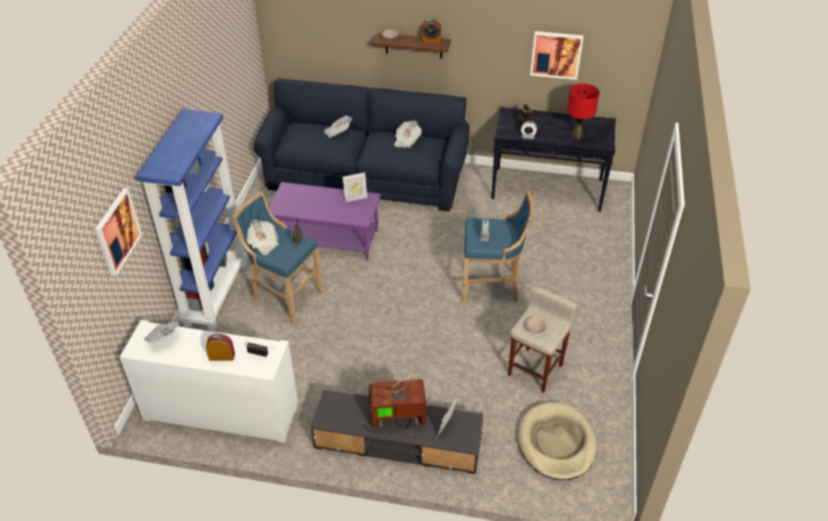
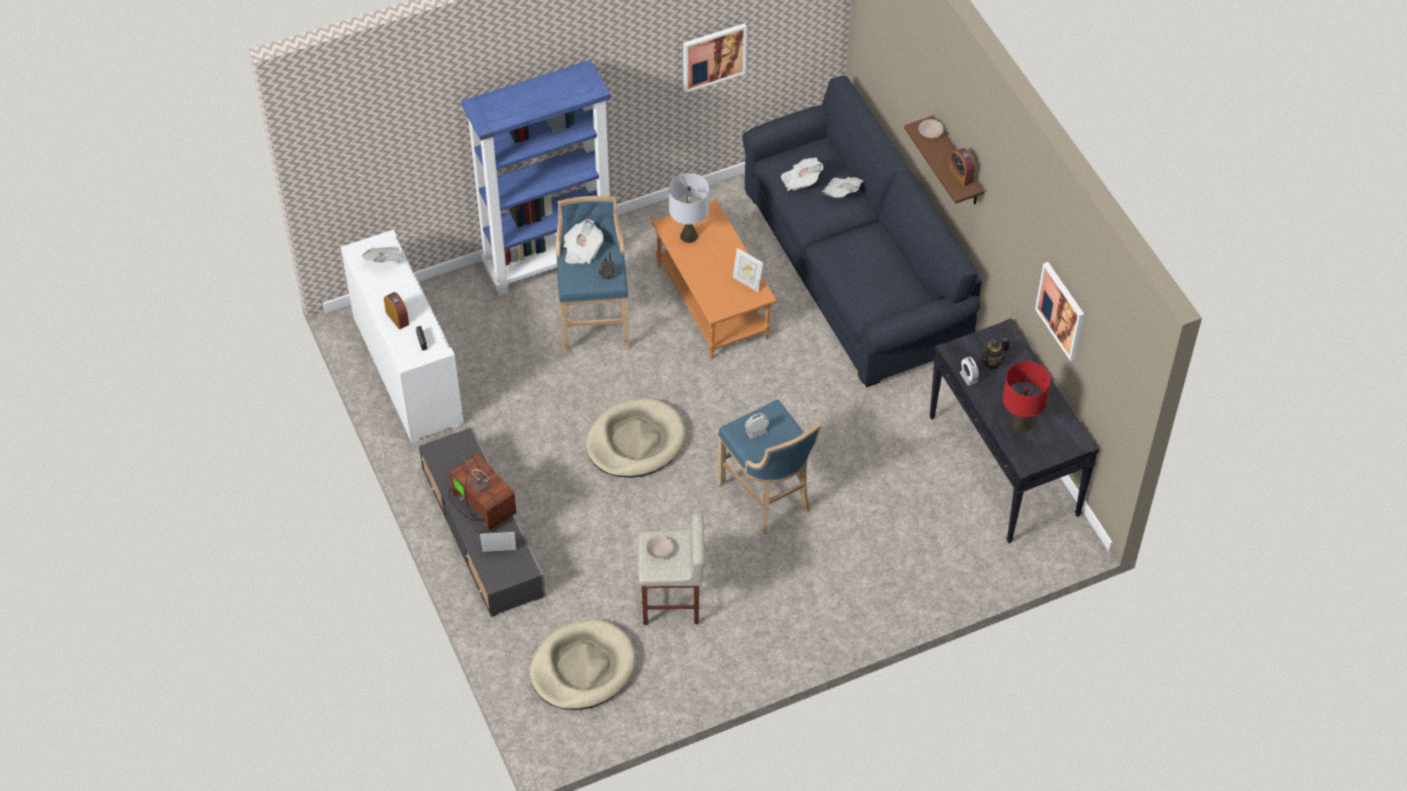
camera: 55 degrees right, 10 degrees up
picture [95,188,142,276] -> picture moved to [683,23,747,93]
purple coffee table [269,182,381,261] -> orange coffee table [652,200,777,359]
newspaper [394,120,422,148] -> newspaper moved to [781,157,823,191]
none -> beige dog bed [586,398,685,478]
none -> grey table lamp [669,173,709,243]

